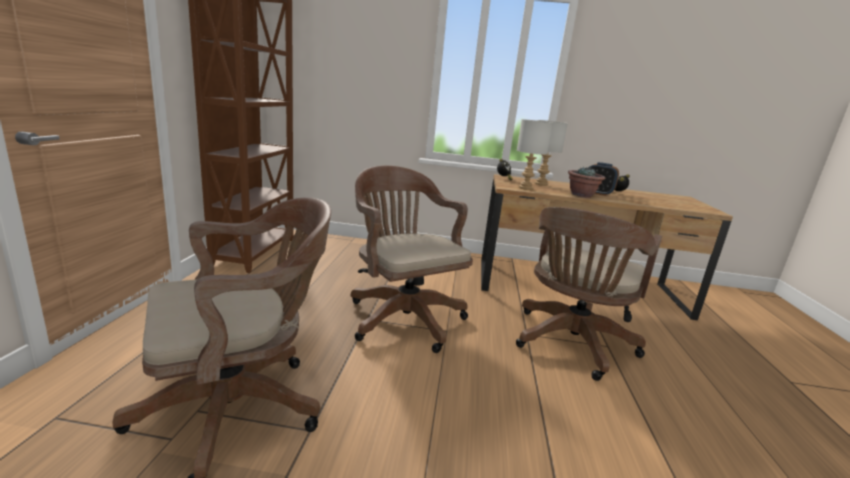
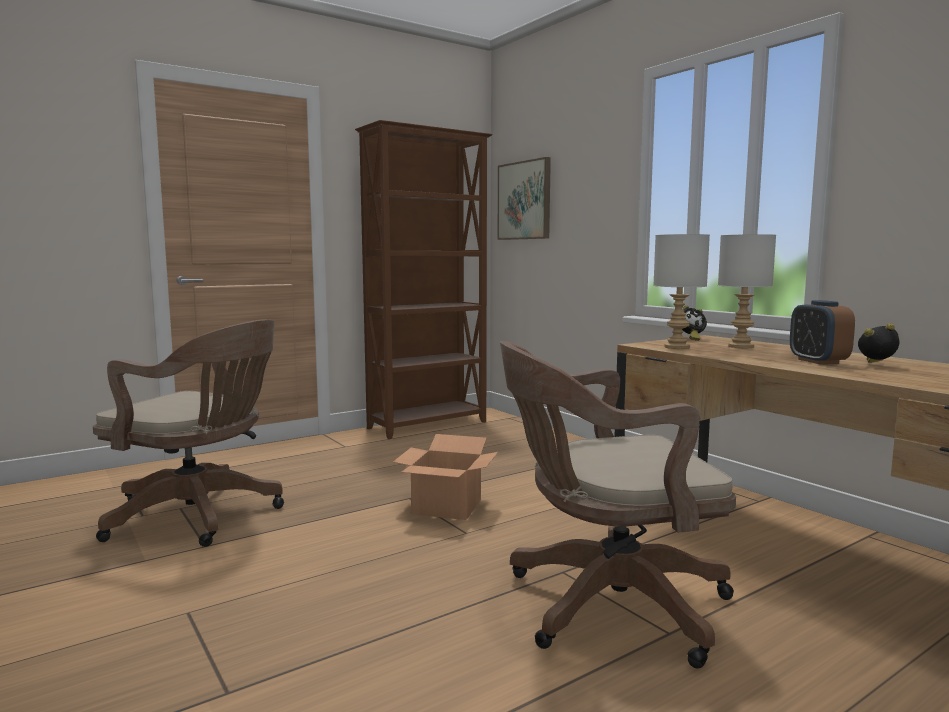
camera: 50 degrees right, 10 degrees down
brown office chair [351,165,473,353] -> cardboard box [393,434,498,520]
potted plant [568,167,605,198] -> none
none -> picture [497,157,551,240]

